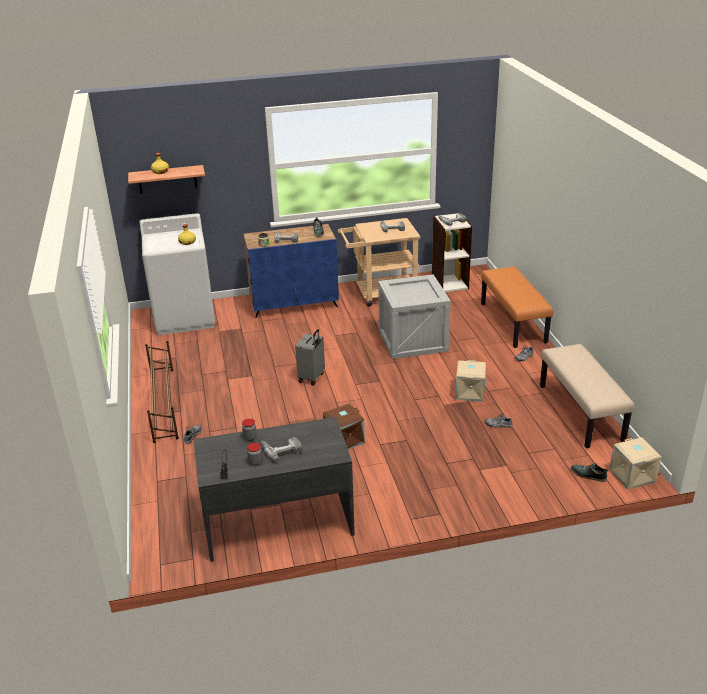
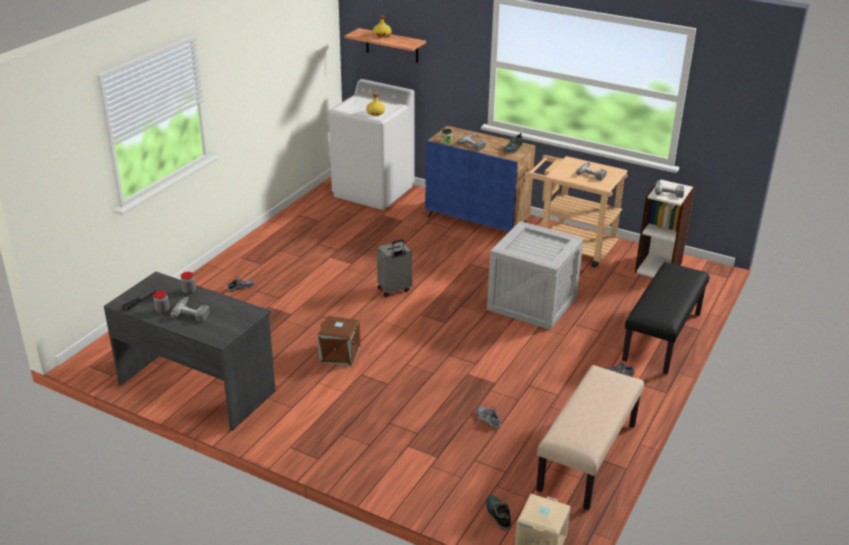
camera: 40 degrees right, 0 degrees up
brown shoe rack [145,341,179,443] -> none
beige storage box [455,360,486,402] -> none
orange bench [481,266,553,348] -> black bench [622,262,709,374]

